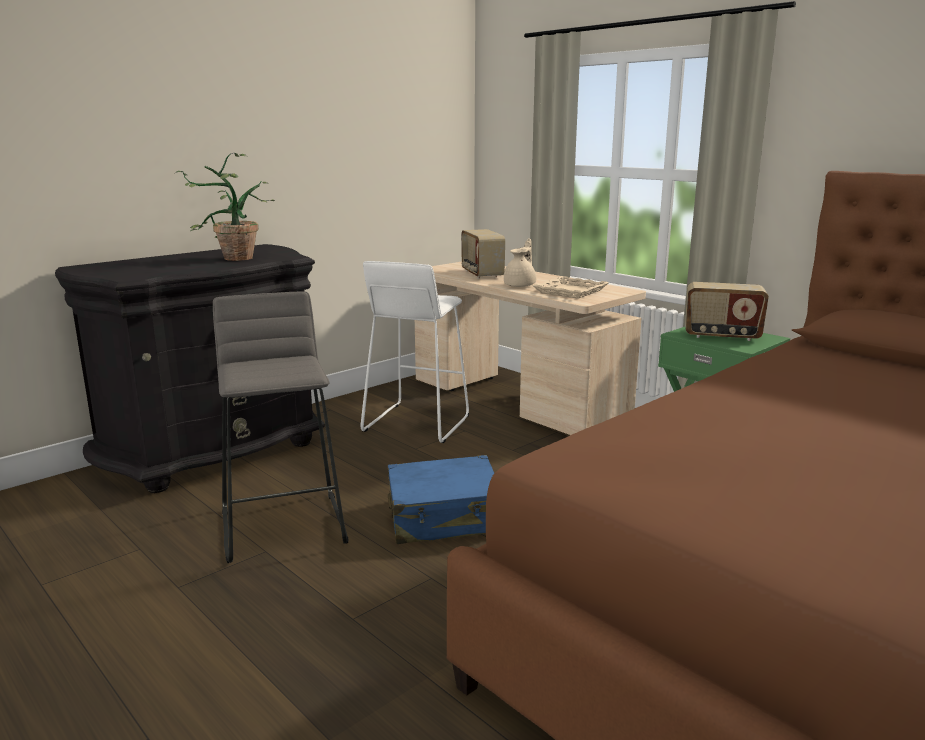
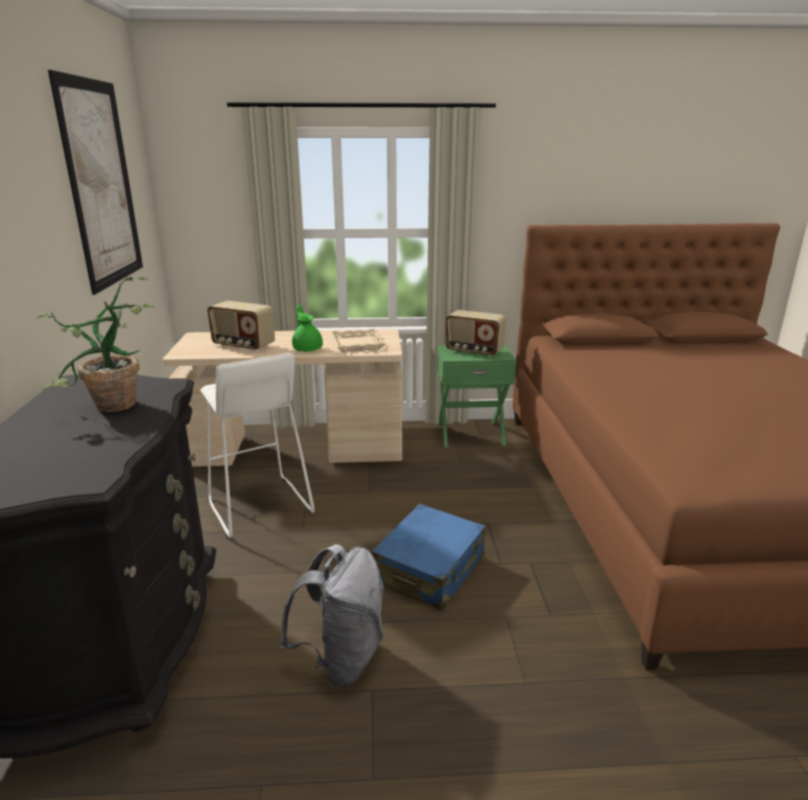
camera: 50 degrees left, 5 degrees up
grey stool [213,291,348,563] -> grey backpack [280,544,384,686]
beige teapot [504,238,536,287] -> green teapot [292,304,323,352]
radio [685,282,769,341] -> radio turned 60 degrees clockwise [446,310,506,357]
none -> picture [48,70,143,295]

